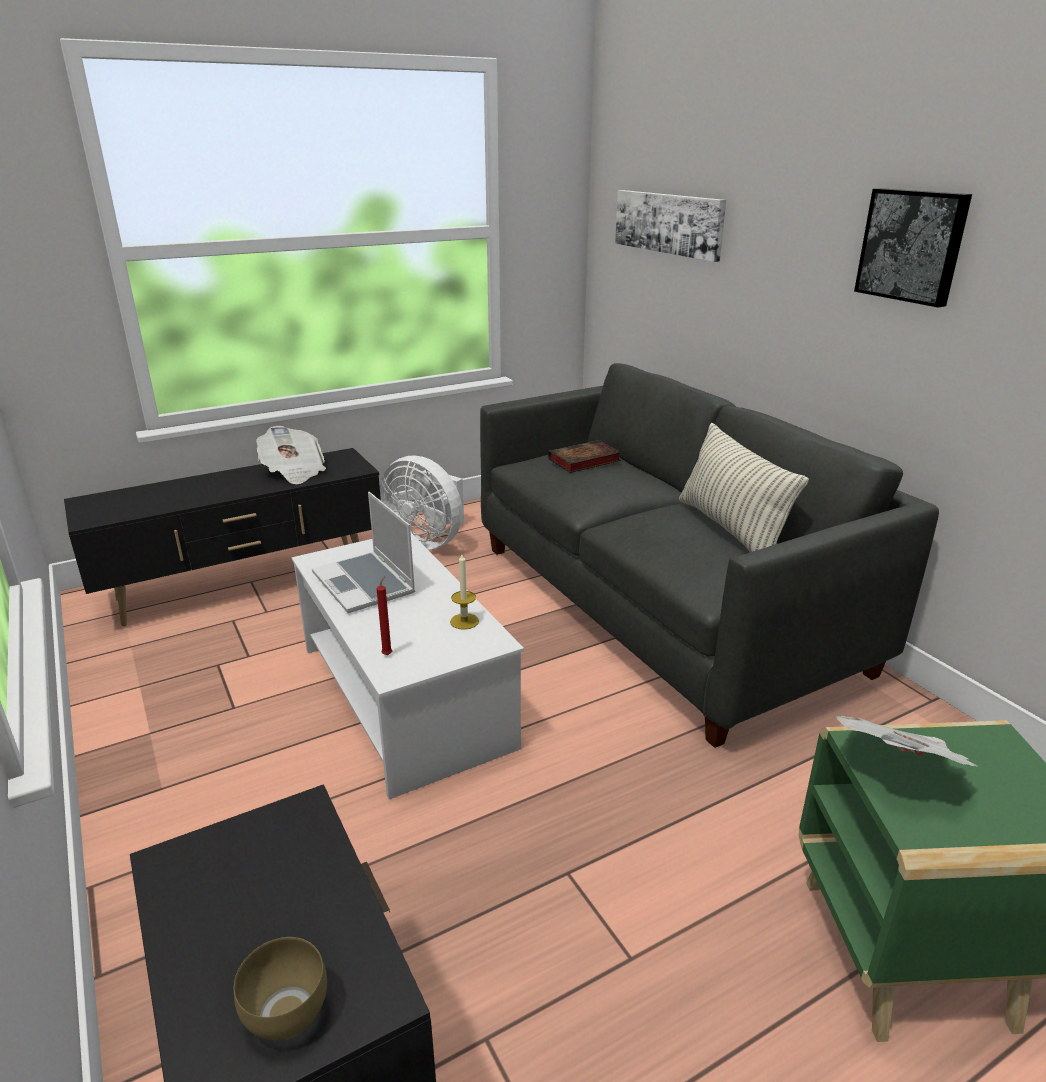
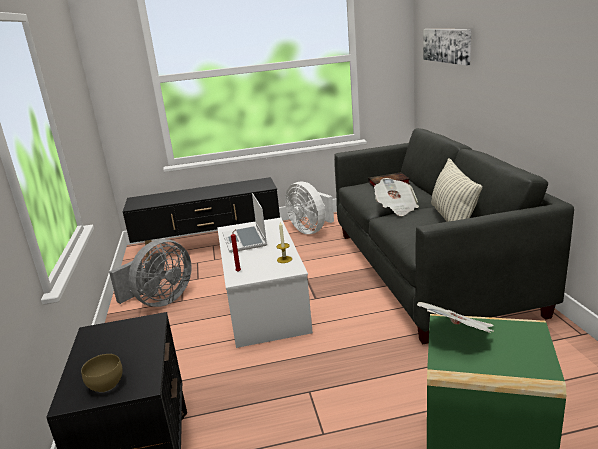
camera: 20 degrees right, 5 degrees down
newspaper [256,426,326,484] -> newspaper moved to [374,178,419,216]
picture [854,188,972,307] -> none
none -> grey fan [109,239,192,307]

